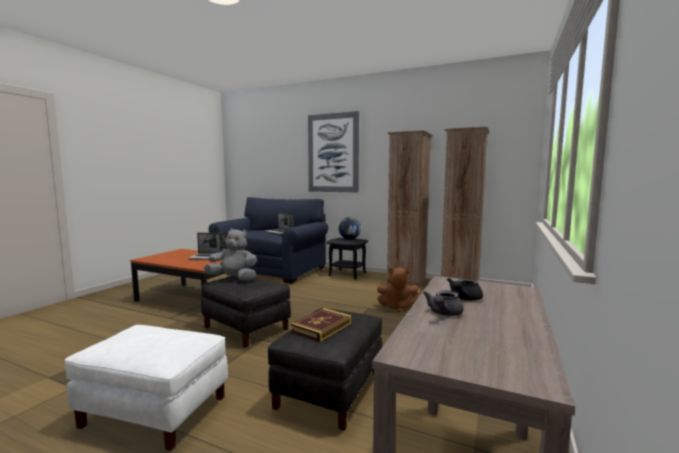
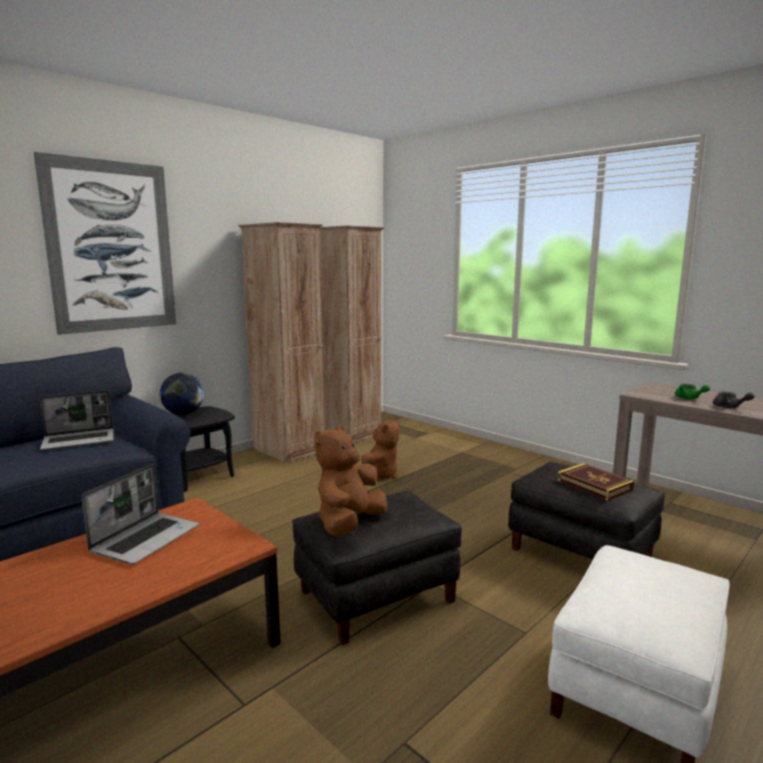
camera: 70 degrees left, 5 degrees up
grey plush toy [204,228,257,281] -> brown plush toy [314,425,388,536]
black teapot [447,278,483,301] -> green teapot [675,384,710,399]

